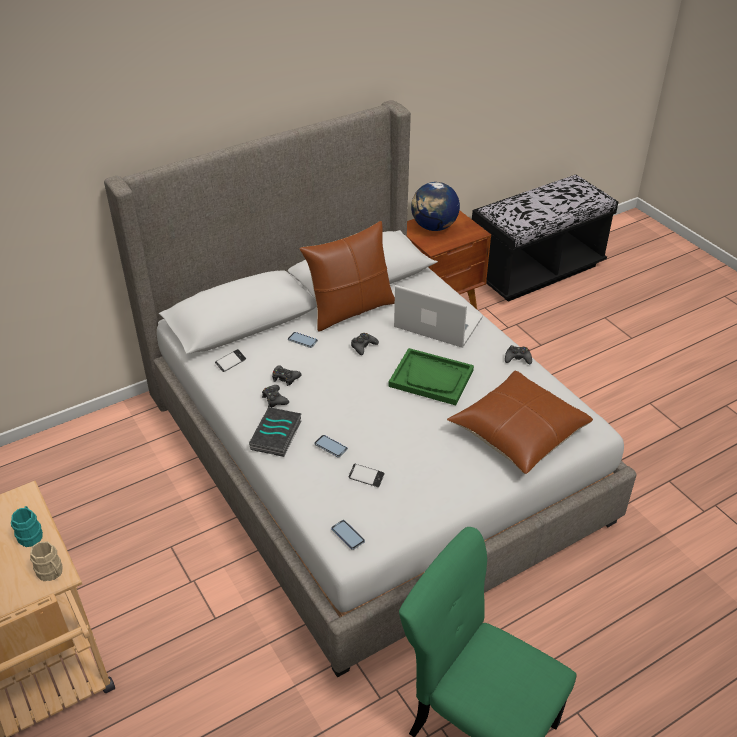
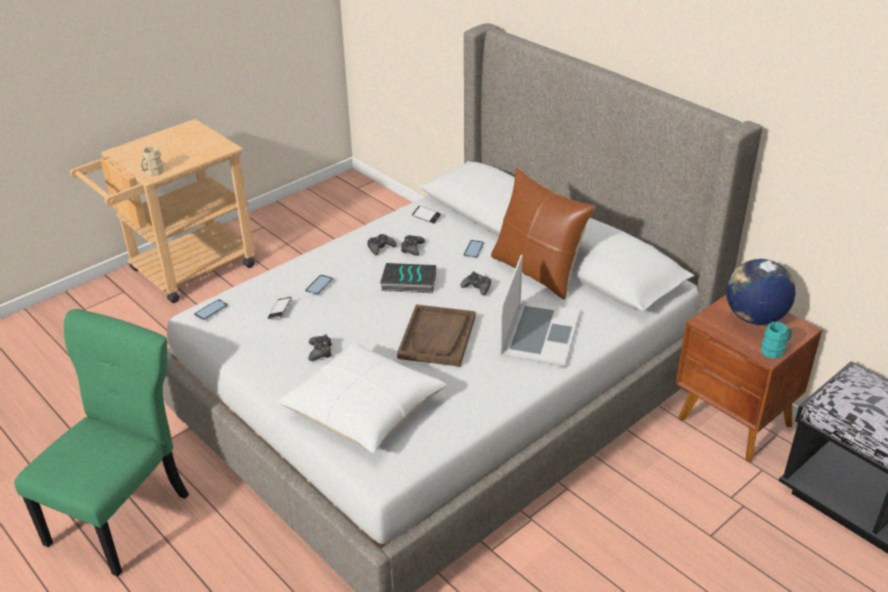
camera: 80 degrees right, 5 degrees down
turquoise mug [11,506,43,547] -> turquoise mug moved to [761,322,792,359]
book [249,407,302,457] -> book moved to [380,263,436,293]
green tray [388,348,474,406] -> brown tray [397,304,475,367]
brown pillow [447,371,593,474] -> white pillow [278,341,447,453]
black game controller [505,345,532,365] -> black game controller moved to [308,335,332,361]

